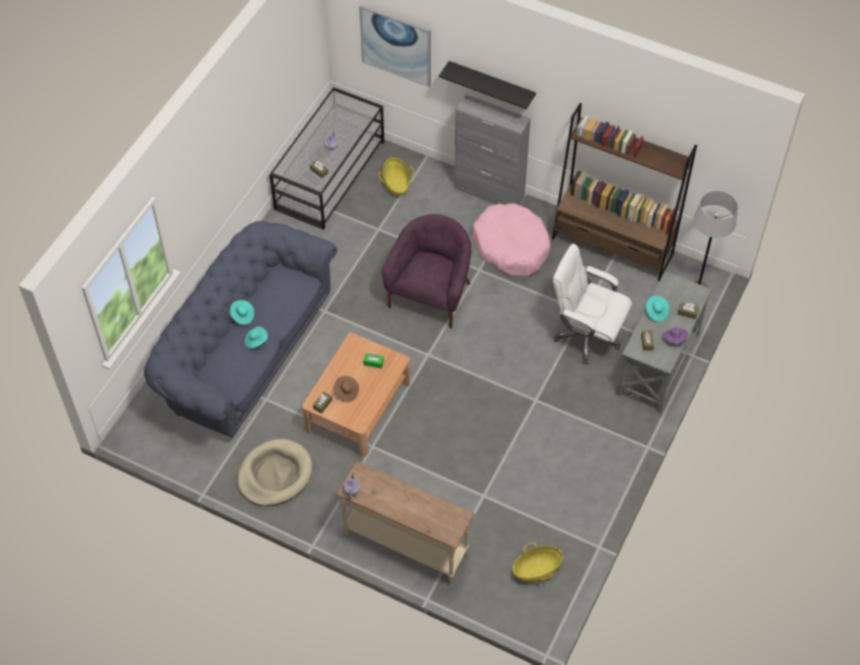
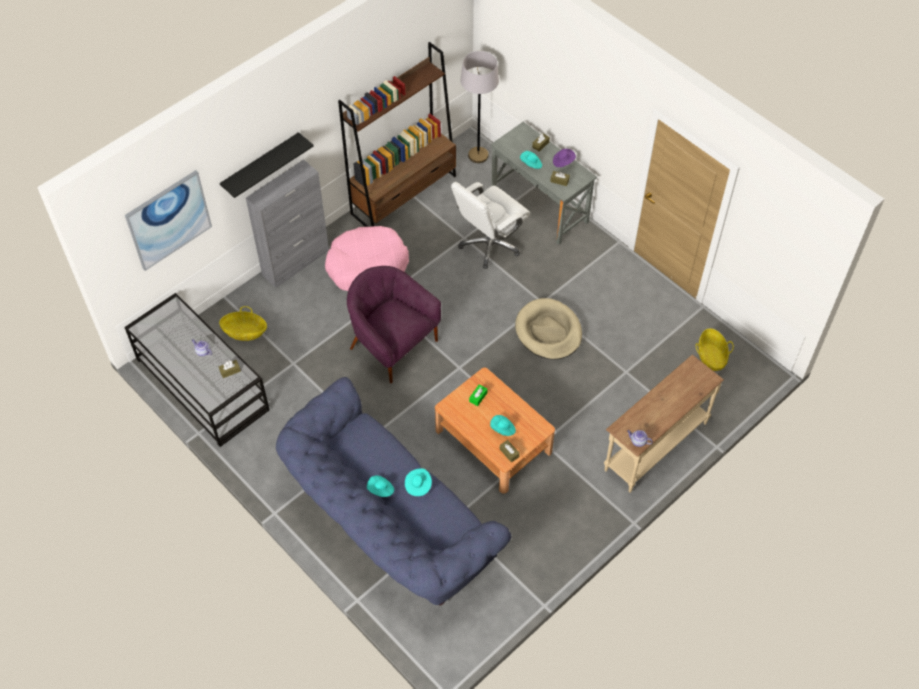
camera: 70 degrees left, 0 degrees up
beige dog bed [237,439,312,506] -> beige dog bed moved to [515,298,582,360]
brown hat [334,376,359,402] -> turquoise hat [490,415,516,436]

